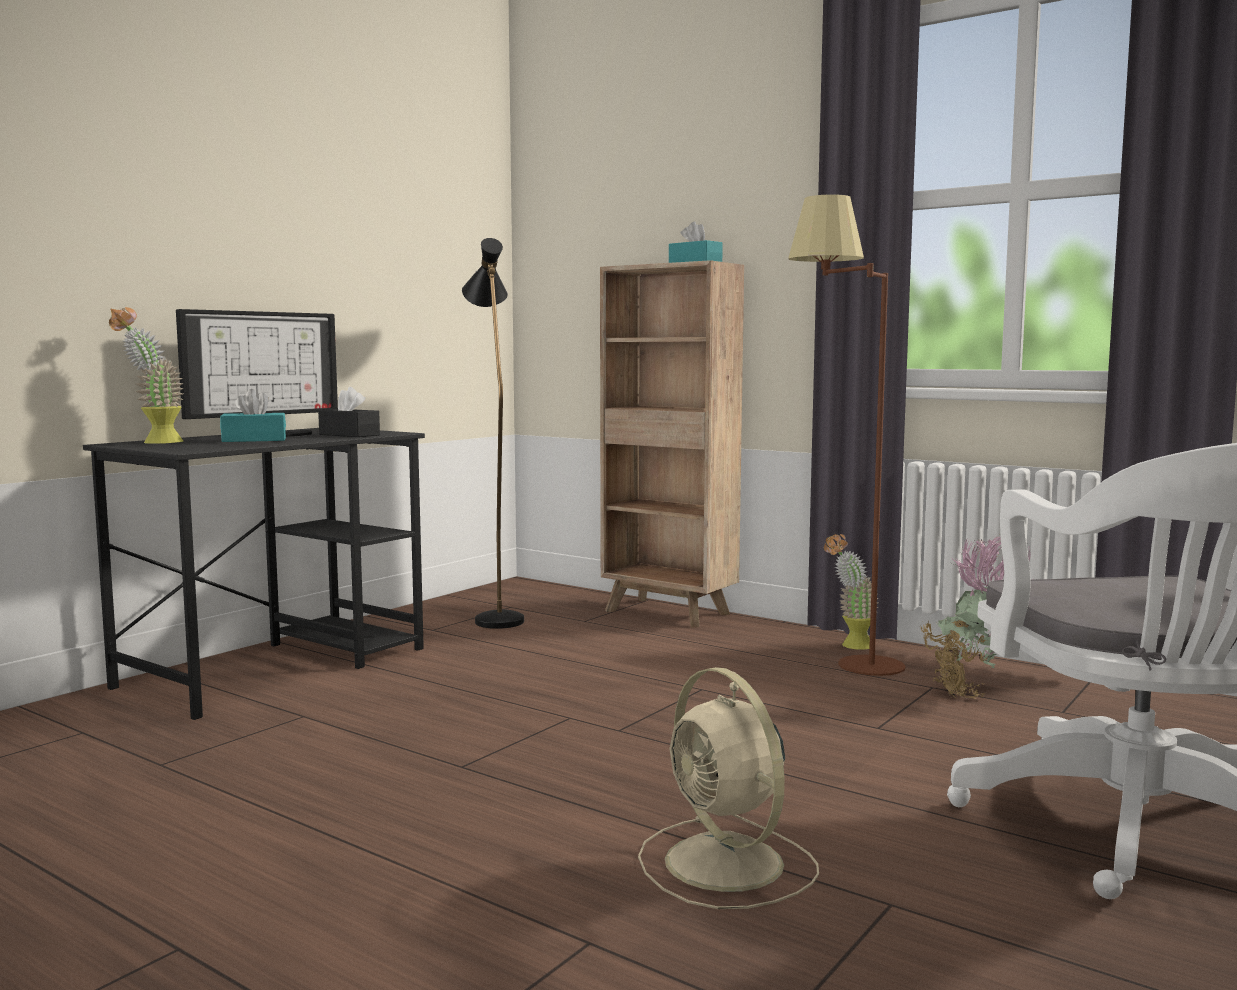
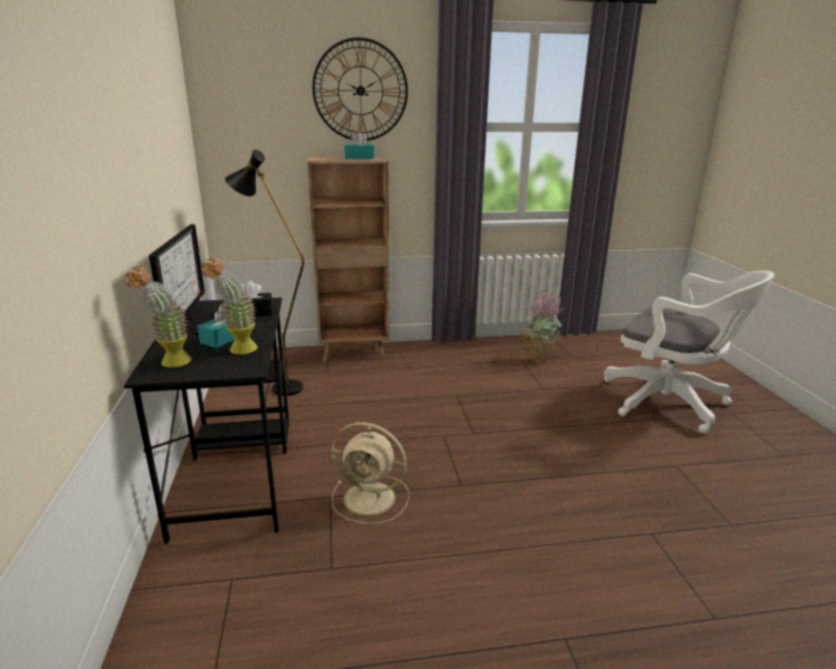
camera: 45 degrees left, 15 degrees up
beige fan [638,667,819,909] -> beige fan moved to [331,422,409,524]
brown floor lamp [788,195,906,676] -> none
potted plant [824,534,879,650] -> potted plant moved to [201,258,258,354]
none -> wall clock [312,37,408,141]

